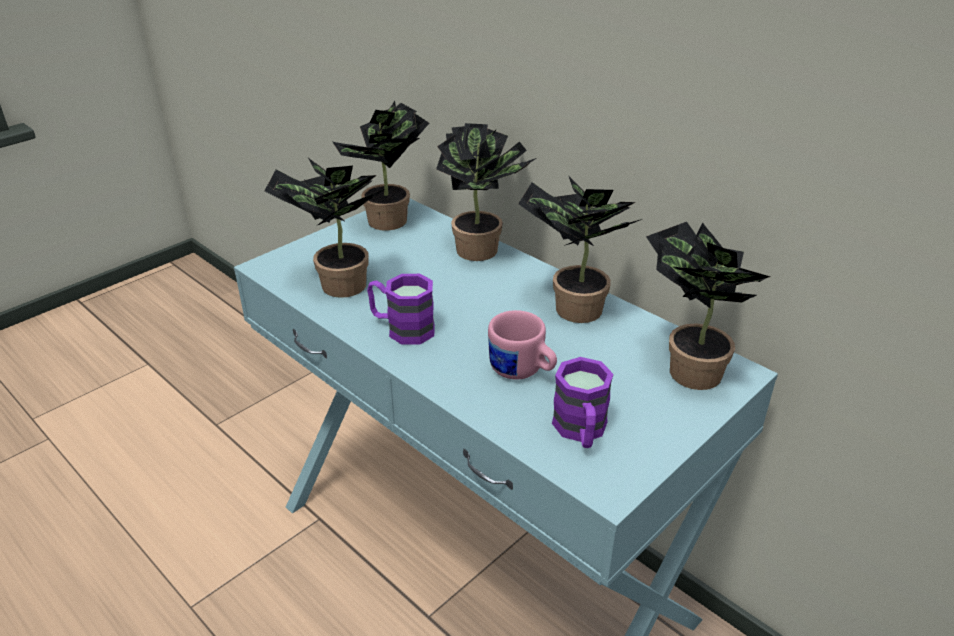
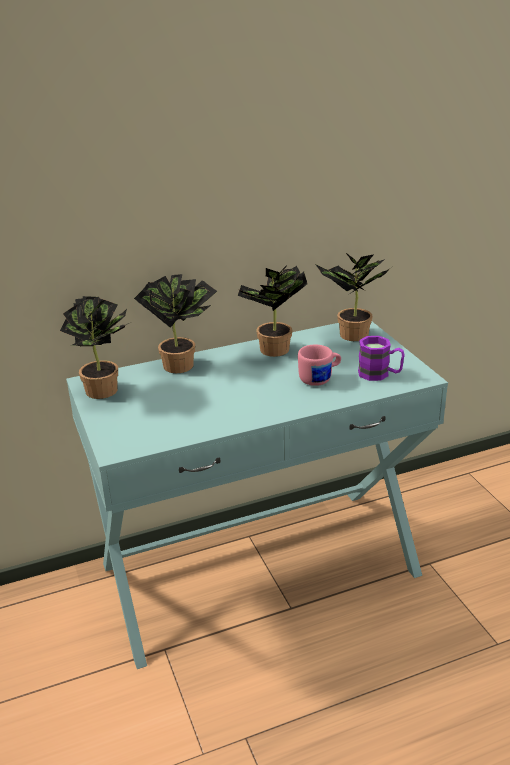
camera: 65 degrees left, 5 degrees down
potted plant [265,158,384,298] -> none
purple mug [367,274,435,345] -> none

